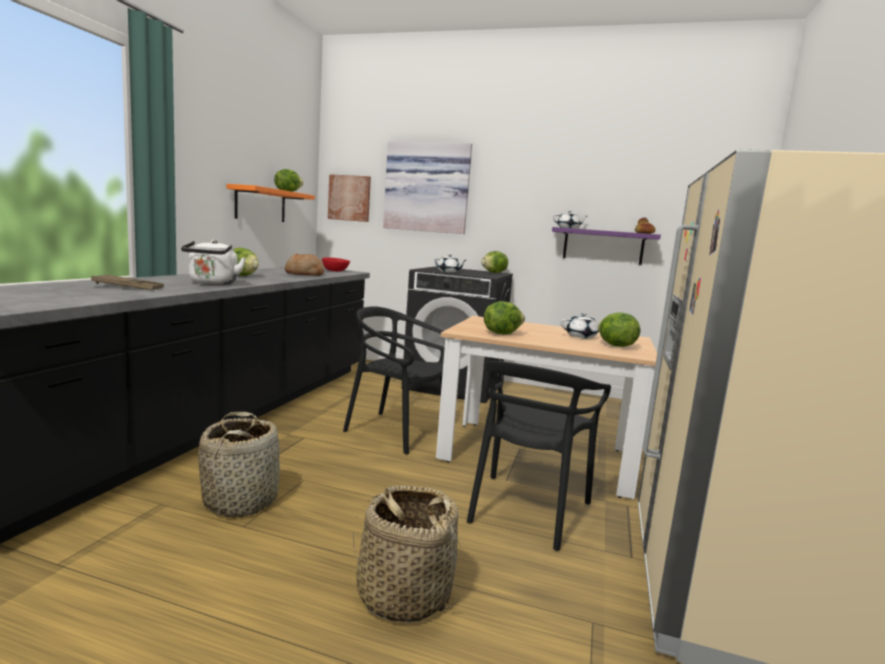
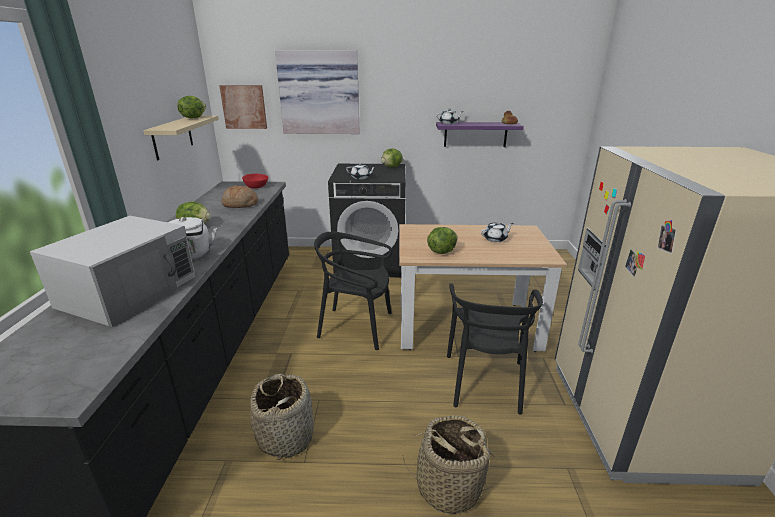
camera: 15 degrees left, 15 degrees up
brown tray [91,274,164,290] -> white microwave [30,216,196,327]
orange shelf [227,184,315,222] -> beige shelf [143,116,219,161]
lettuce [598,312,640,347] -> none

